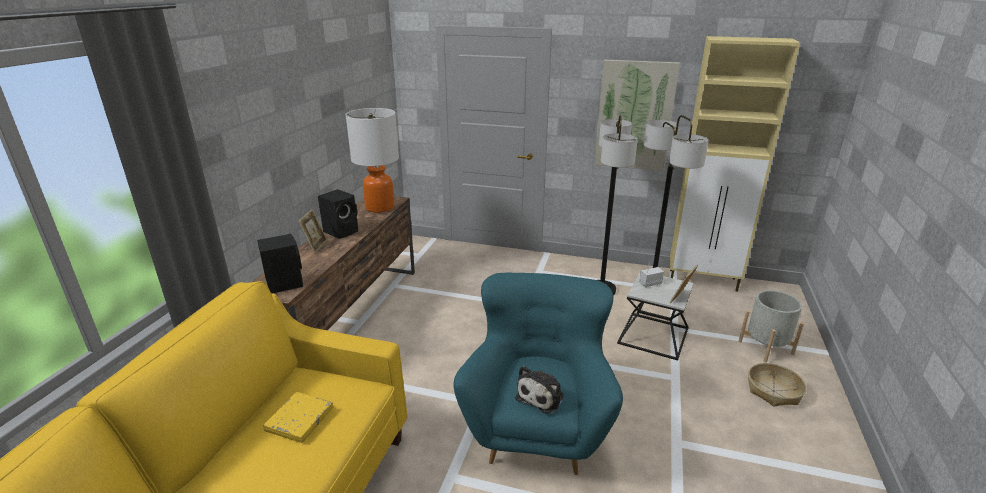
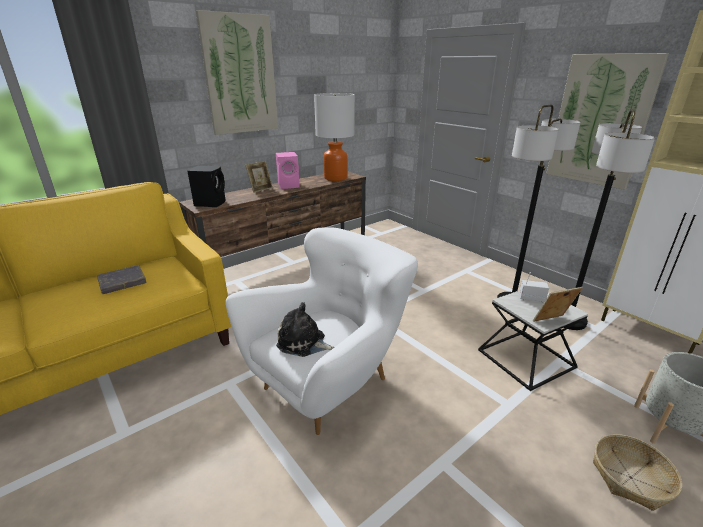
camera: 35 degrees right, 0 degrees up
yellow book [263,392,333,443] -> grey book [97,265,147,294]
black speaker [318,189,358,239] -> pink speaker [276,152,300,189]
turquoise armchair [453,273,623,475] -> white armchair [226,227,418,435]
plush toy [515,366,564,414] -> plush toy turned 45 degrees clockwise [276,302,334,357]
none -> picture [196,10,278,135]

